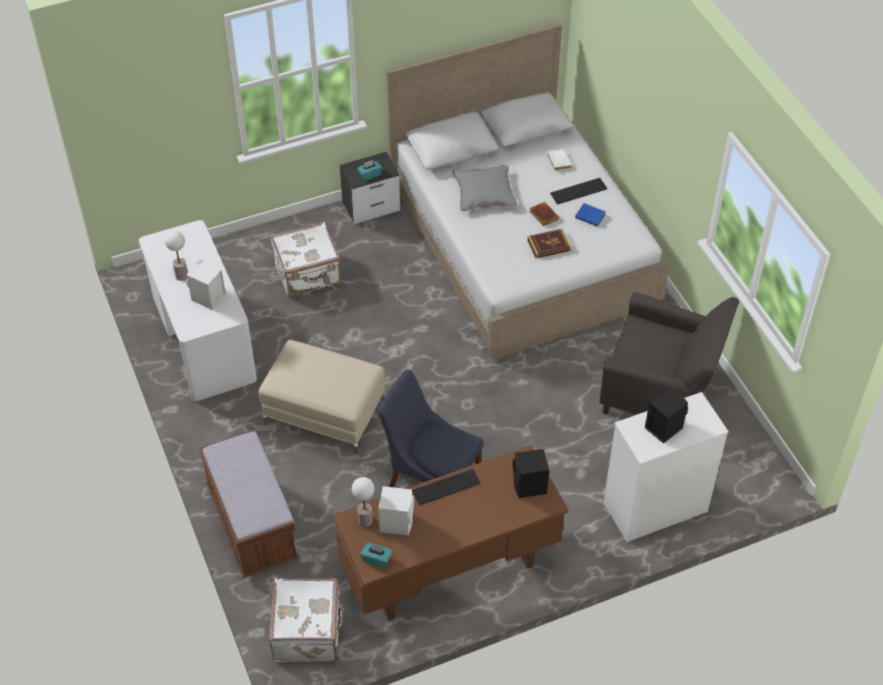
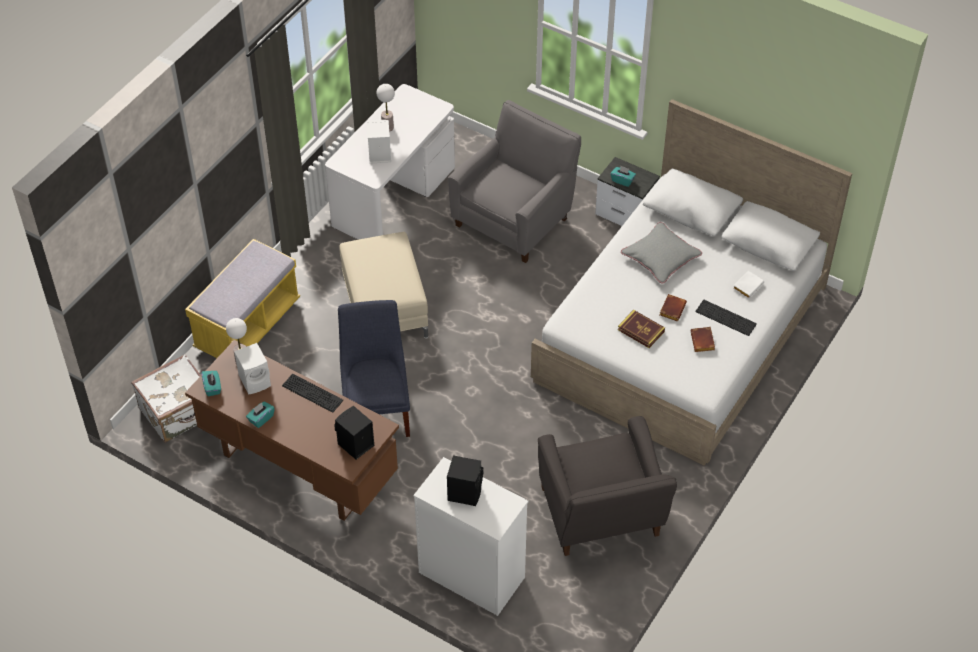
camera: 55 degrees right, 0 degrees up
brown bench [199,430,299,578] -> yellow bench [185,239,300,358]
white suitcase [270,222,341,297] -> grey armchair [448,100,581,263]
blue book [575,203,606,227] -> brown book [690,327,715,352]
none -> turquoise tissue box [246,401,275,428]

